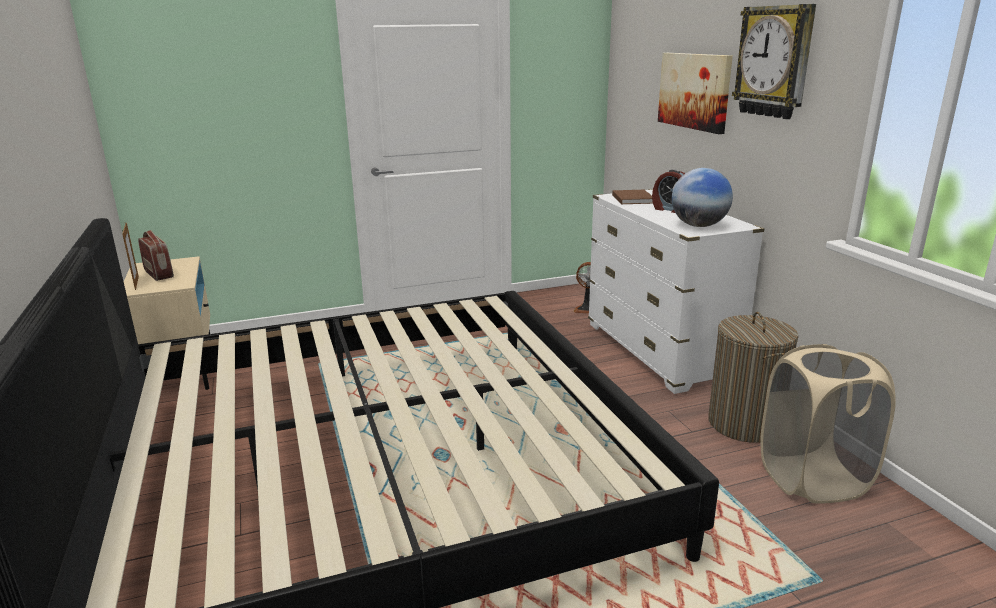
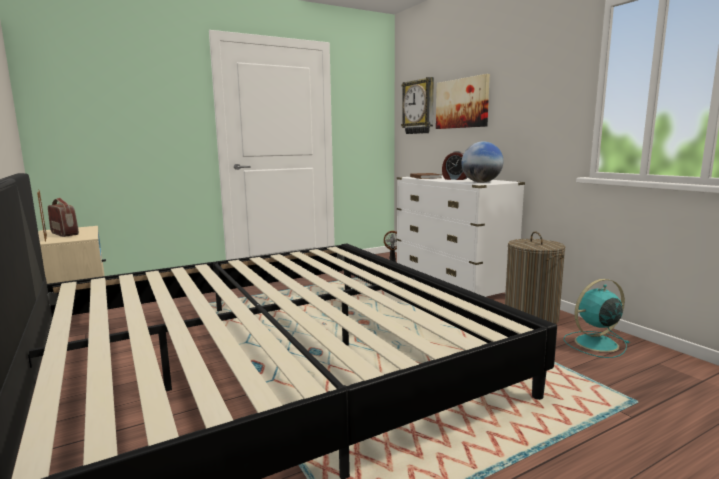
camera: 10 degrees left, 10 degrees down
wall clock [732,4,816,119] -> wall clock moved to [401,77,434,134]
beige laundry basket [760,344,896,504] -> turquoise fan [563,279,630,358]

